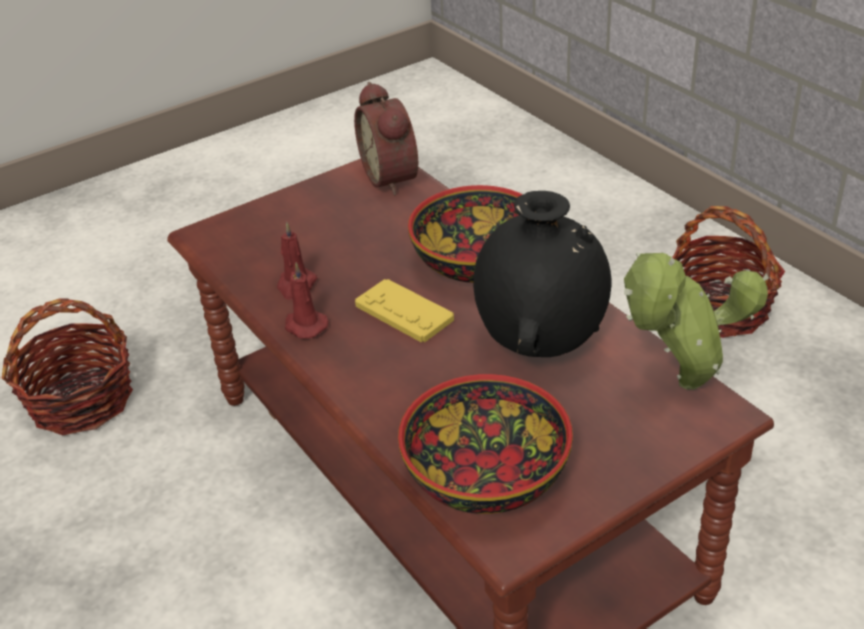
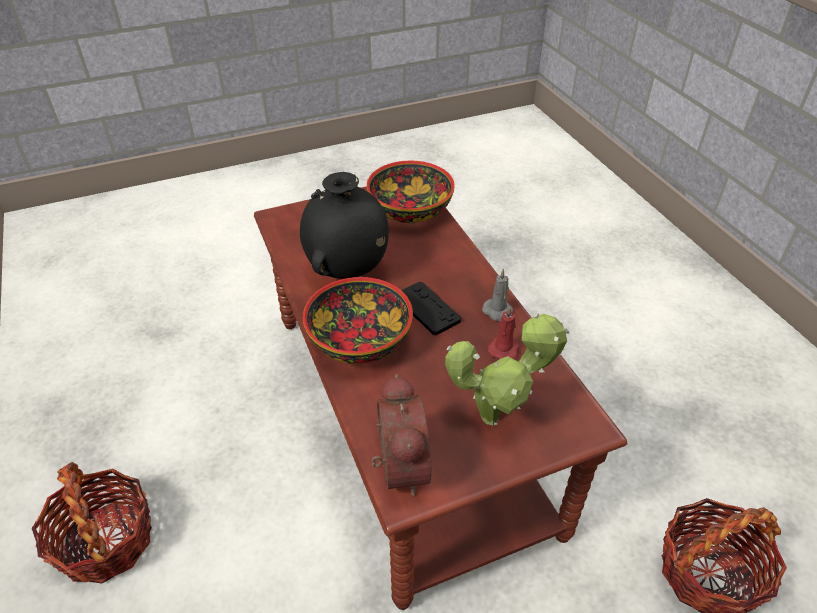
camera: 170 degrees left, 5 degrees up
red candle [285,262,328,338] -> grey candle [482,269,513,322]
yellow game controller [355,279,454,343] -> black game controller [401,282,461,335]
potted plant [624,252,769,390] -> potted plant moved to [445,313,569,426]

